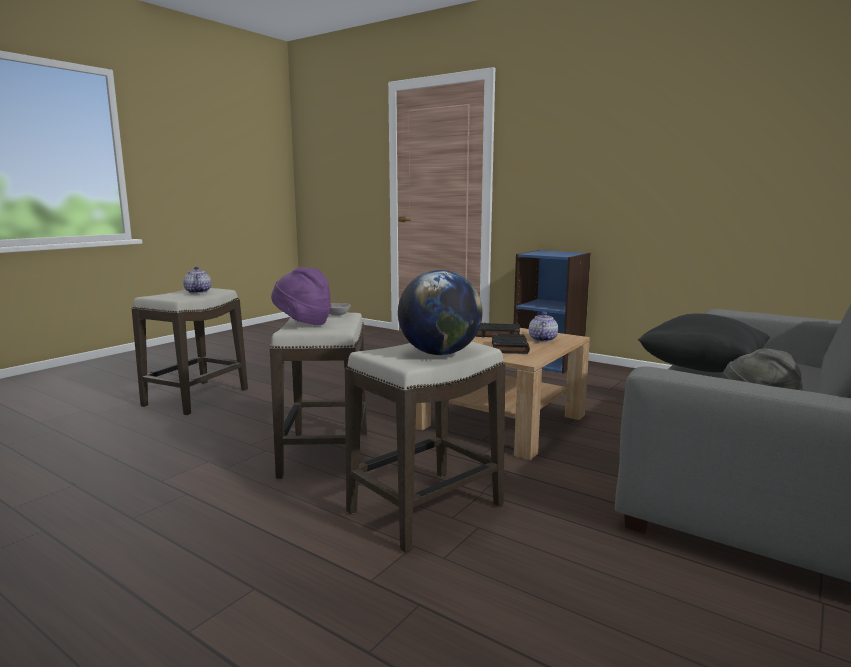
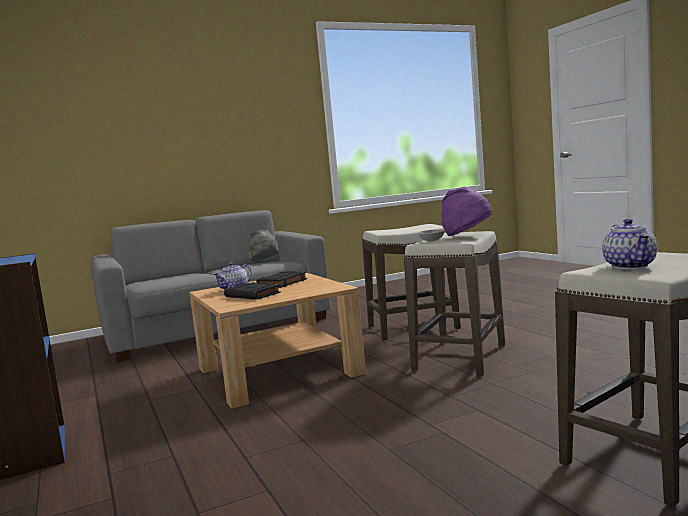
camera: 150 degrees left, 5 degrees down
globe [398,270,483,355] -> none
black pillow [638,313,770,372] -> none

